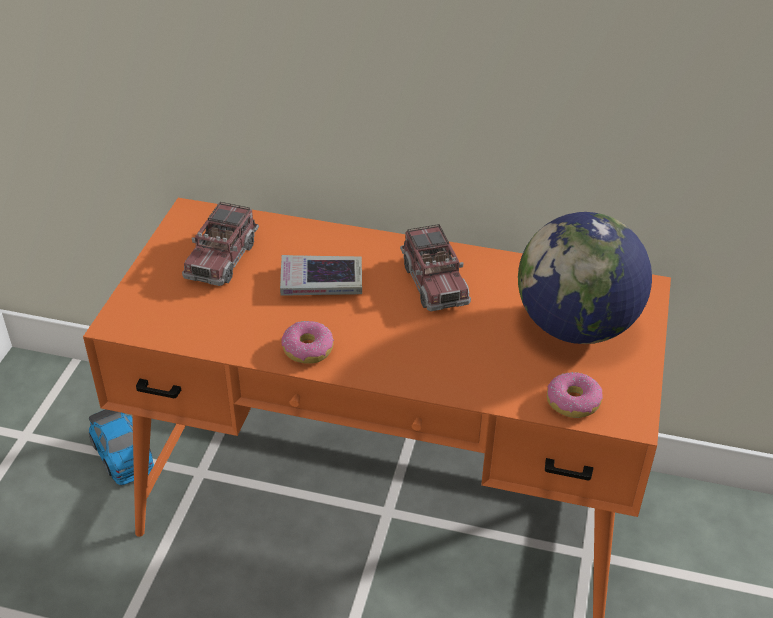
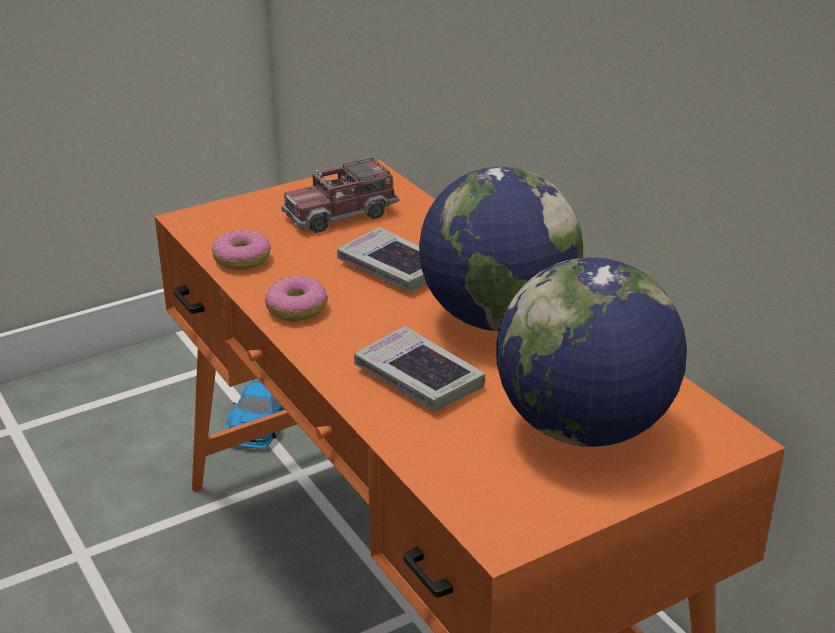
camera: 45 degrees right, 10 degrees down
toy truck [400,224,471,311] -> globe [419,166,583,331]
donut [547,372,603,418] -> donut moved to [212,230,271,269]
none -> book [354,326,485,411]

